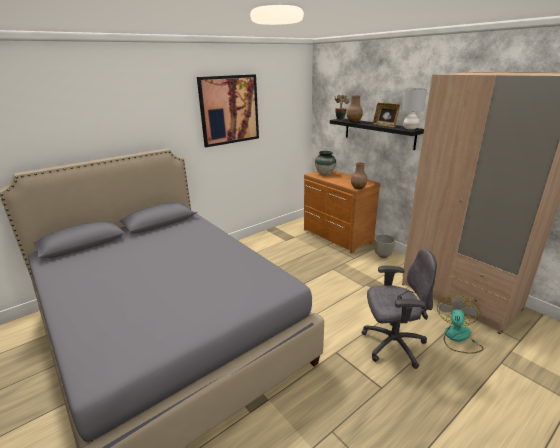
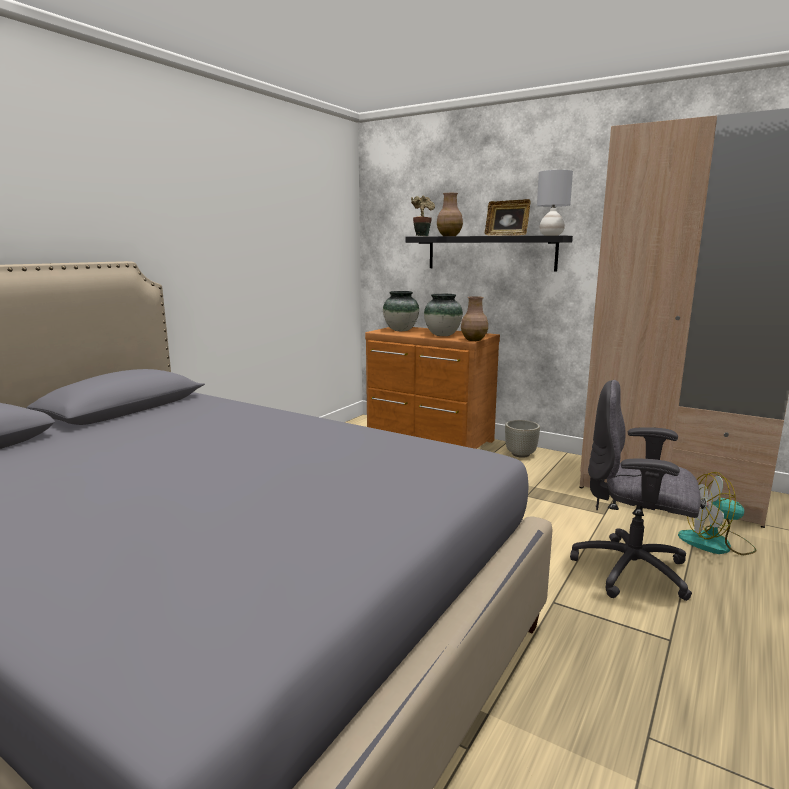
camera: 20 degrees left, 10 degrees down
picture [197,74,259,147] -> none
grey office chair [362,248,437,369] -> grey office chair turned 135 degrees counterclockwise [570,380,701,601]
fan [437,295,484,354] -> fan turned 90 degrees counterclockwise [678,472,757,555]
none -> vase [424,294,463,336]

